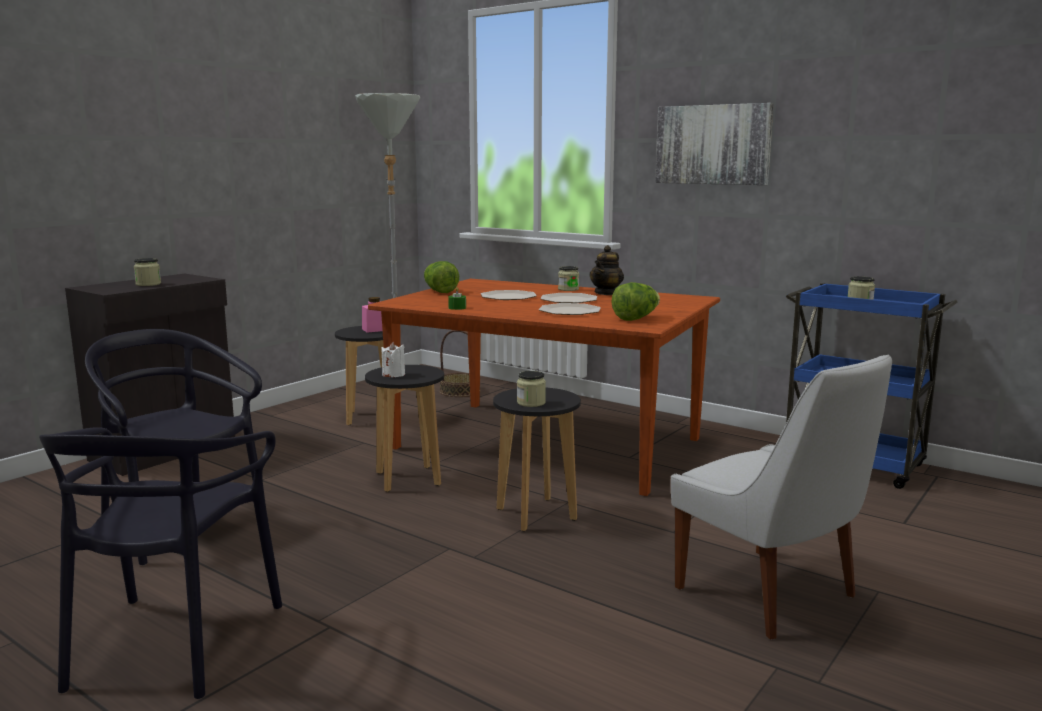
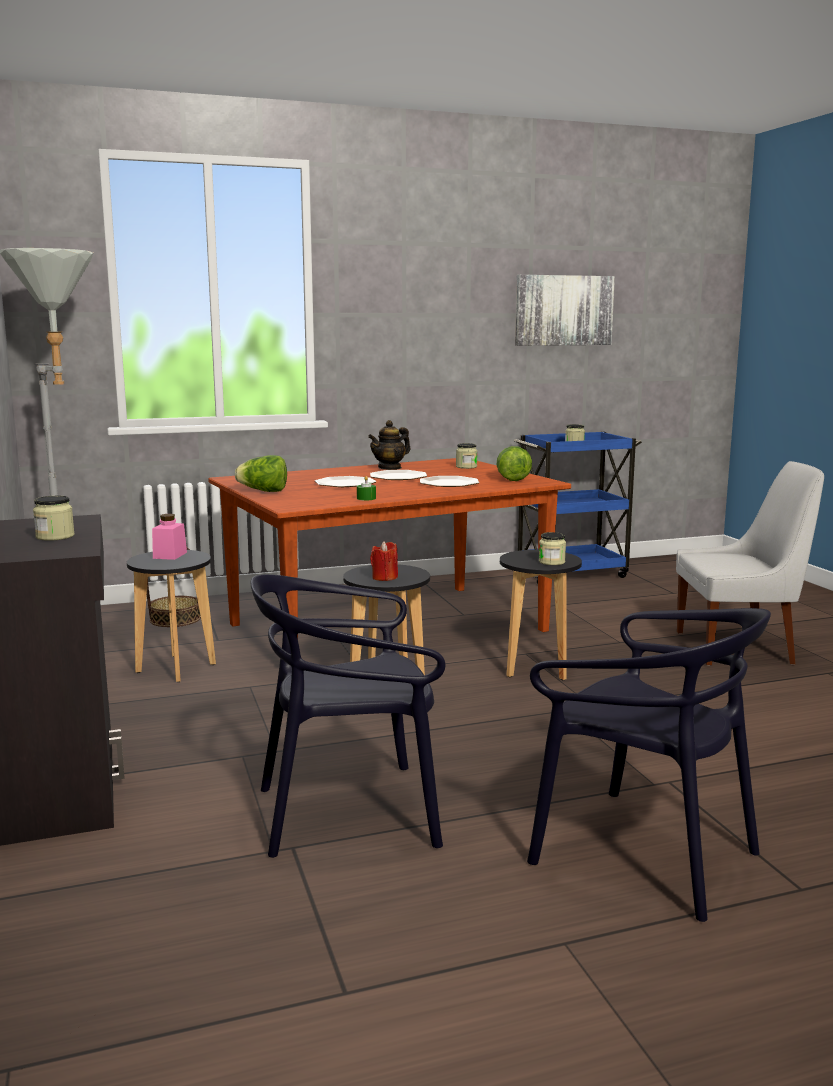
camera: 55 degrees left, 0 degrees up
white candle [381,342,405,377] -> red candle [370,541,398,581]
jar [558,266,579,291] -> jar moved to [456,443,477,469]
teapot [590,245,624,295] -> teapot turned 75 degrees clockwise [368,420,410,470]
picture [655,103,774,185] -> picture moved to [515,275,615,346]

